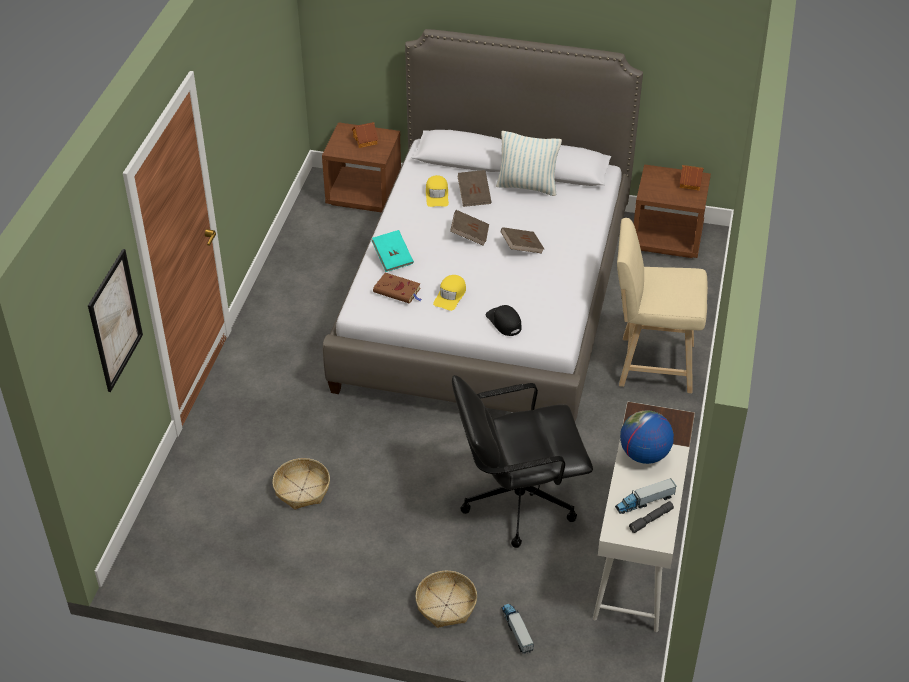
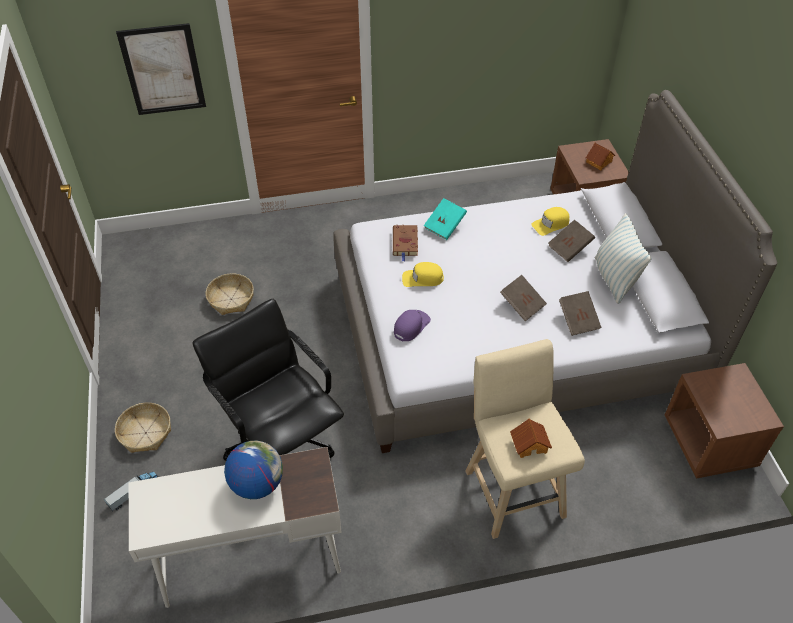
camera: 65 degrees right, 5 degrees up
brown book [450,210,489,246] -> brown book moved to [559,291,601,336]
black cap [485,305,522,336] -> purple cap [394,310,431,342]
toy truck [615,478,677,514] -> none
grey flashlight [629,501,674,533] -> none
toy house [680,165,704,191] -> toy house moved to [510,418,552,458]

